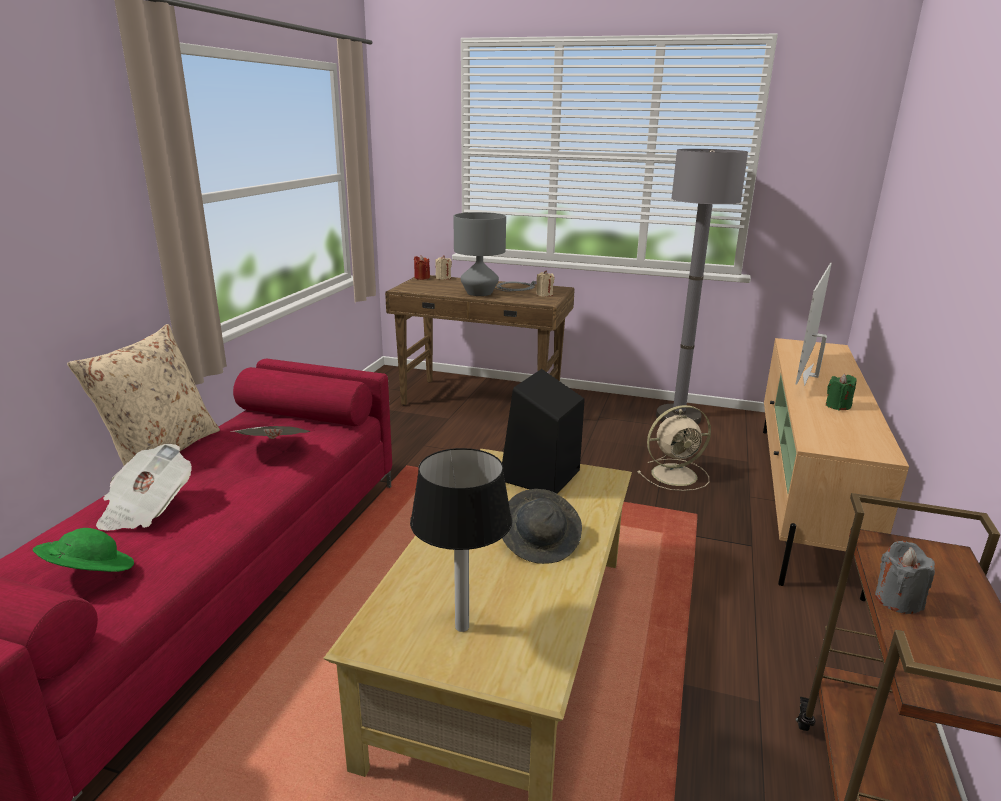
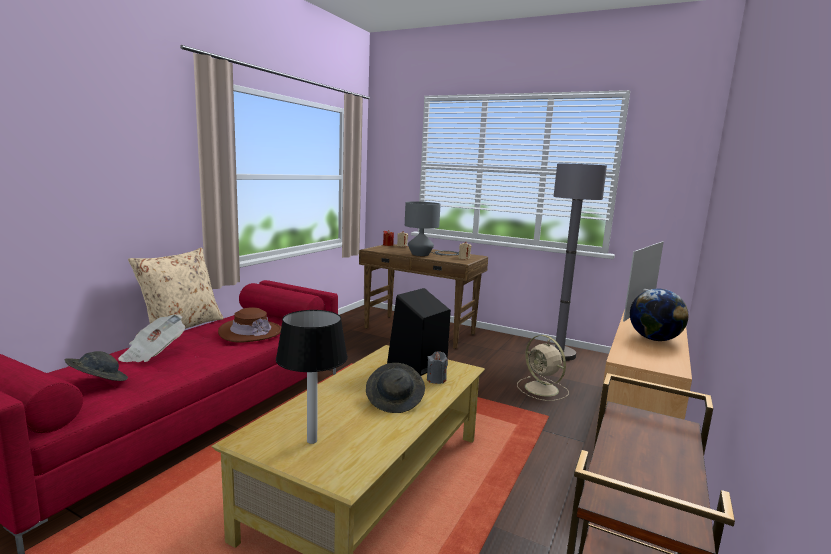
camera: 10 degrees right, 10 degrees down
green hat [33,528,134,572] -> grey hat [65,351,128,381]
newspaper [231,426,310,439] -> brown hat [218,307,281,343]
beige fan [637,405,711,491] -> beige fan turned 60 degrees clockwise [517,335,569,401]
green candle [826,374,856,411] -> globe [630,289,688,341]
grey candle [875,541,935,614] -> grey candle moved to [427,351,448,384]

